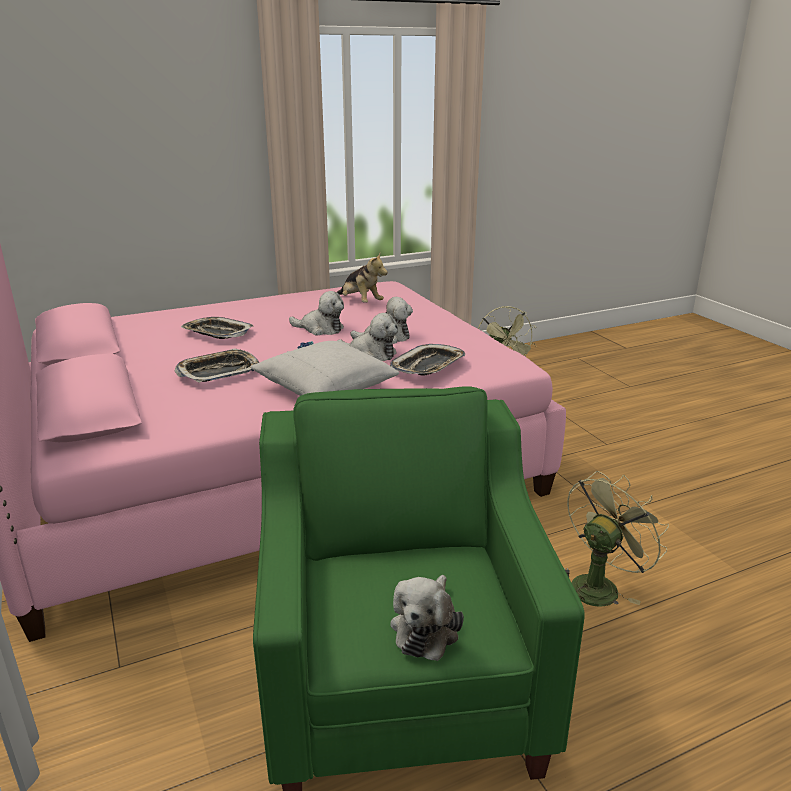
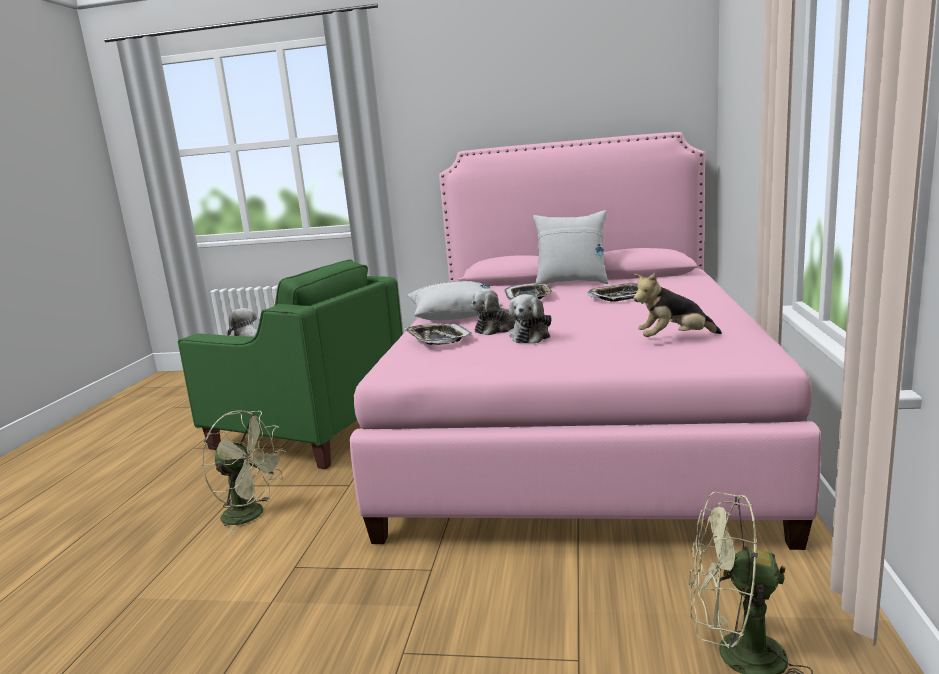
camera: 125 degrees right, 10 degrees down
plush toy [289,291,344,336] -> none
green fan [564,471,669,606] -> green fan turned 60 degrees counterclockwise [202,410,286,536]
none -> grey pillow [533,210,609,284]

